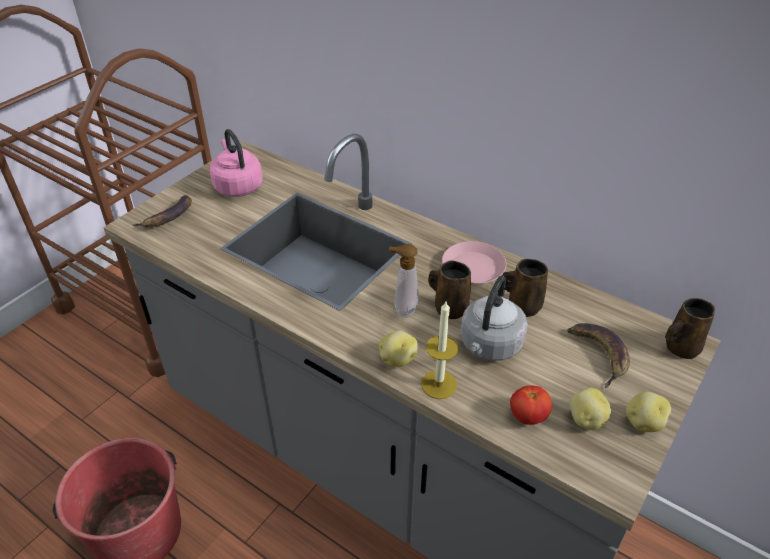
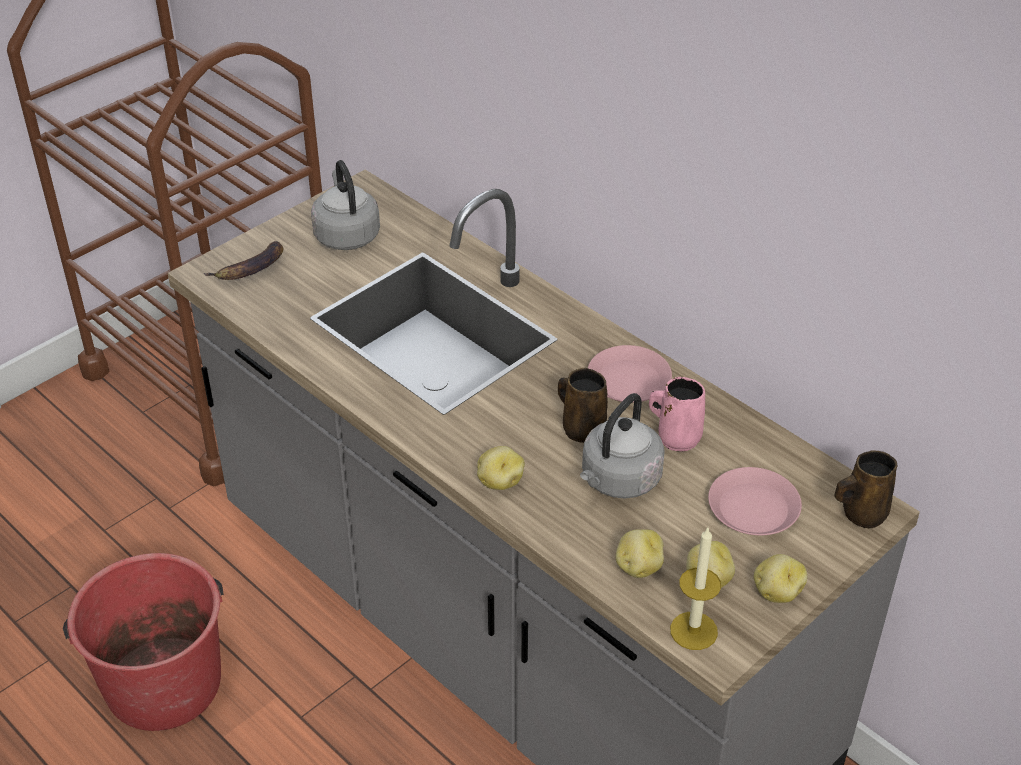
camera: 10 degrees right, 0 degrees up
pink kettle [210,129,263,197] -> grey kettle [311,160,380,250]
soap dispenser [389,244,419,318] -> none
candle [421,302,458,399] -> candle moved to [670,528,721,650]
brown mug [503,259,548,317] -> pink mug [649,377,705,451]
tomato [510,385,552,425] -> potato [616,529,664,578]
banana [567,323,630,388] -> pink plate [708,467,802,535]

